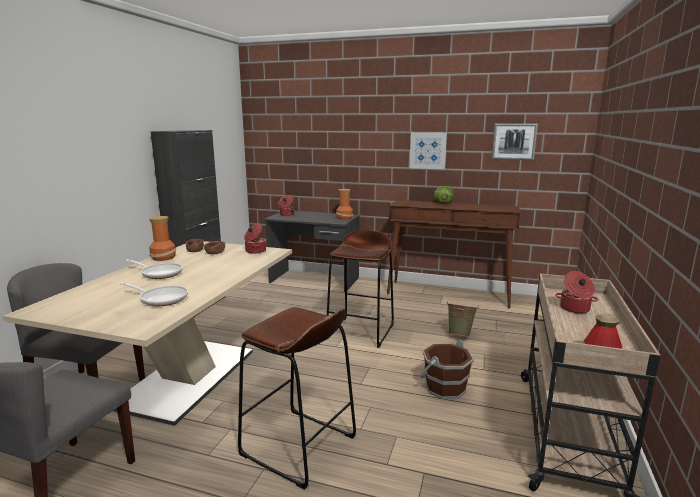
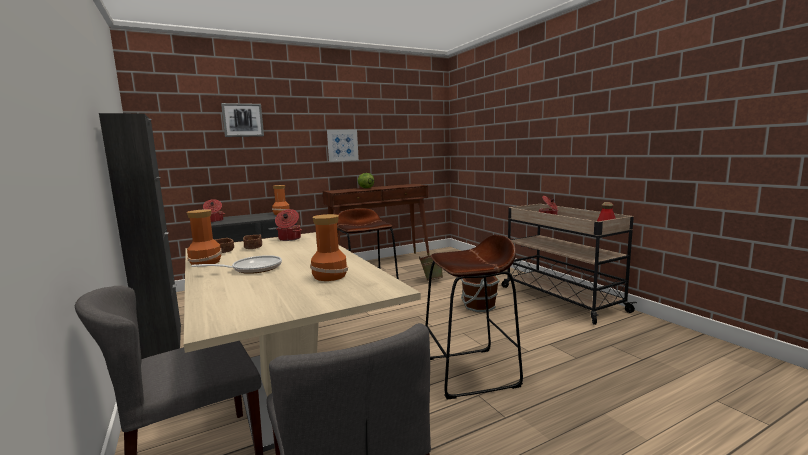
camera: 45 degrees left, 5 degrees down
frying pan [120,282,188,306] -> vase [311,214,348,281]
picture [492,124,538,160] -> picture moved to [221,103,264,137]

